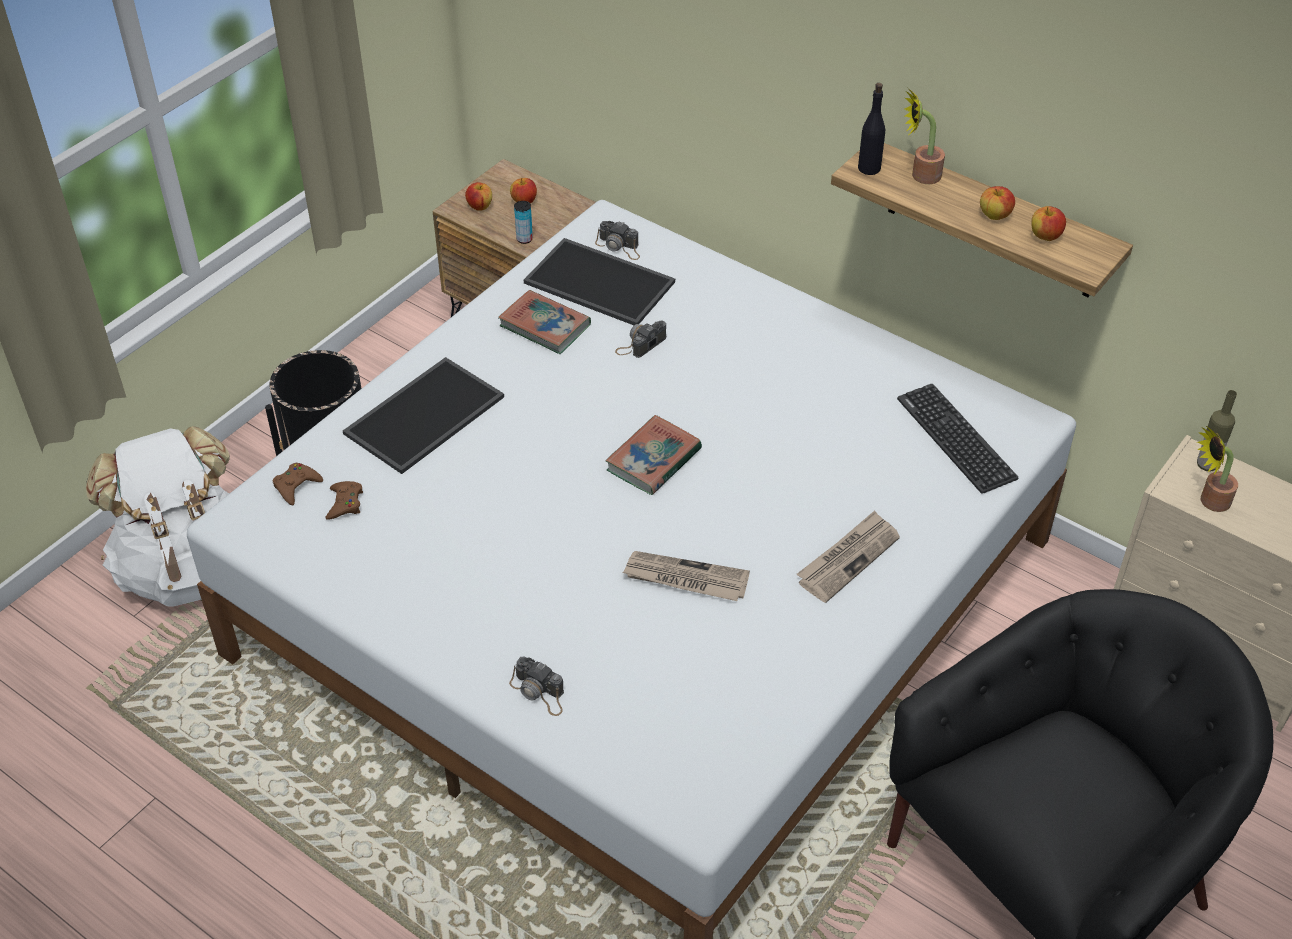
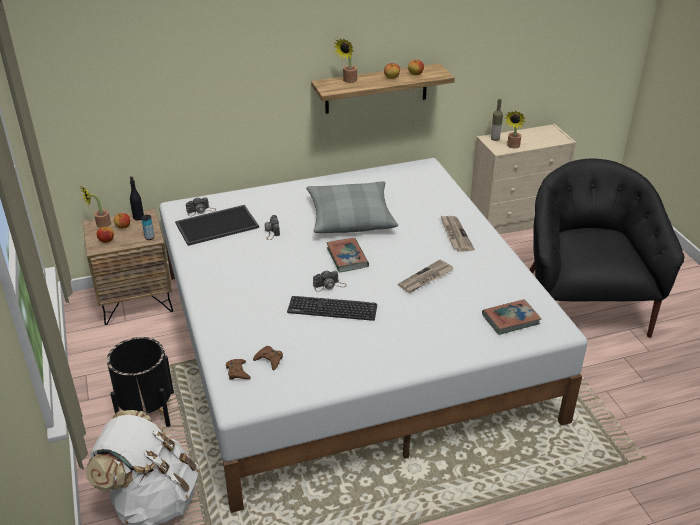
camera: 55 degrees left, 10 degrees down
tray [343,357,504,474] -> none
book [498,290,591,354] -> book moved to [482,299,541,335]
camera [509,657,564,716] -> camera moved to [313,271,347,292]
black bottle [858,83,885,175] -> black bottle moved to [130,176,144,220]
keyboard [897,384,1018,494] -> keyboard moved to [287,296,377,321]
none -> potted plant [81,186,111,228]
none -> grey pillow [306,181,398,233]

